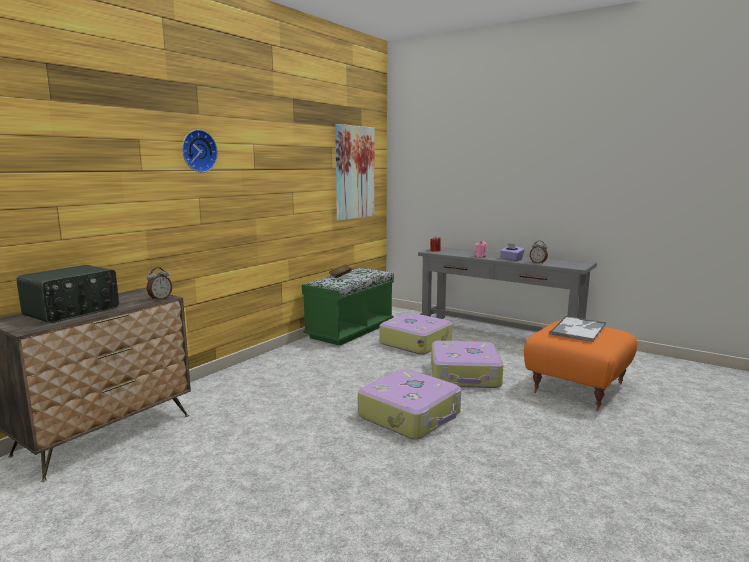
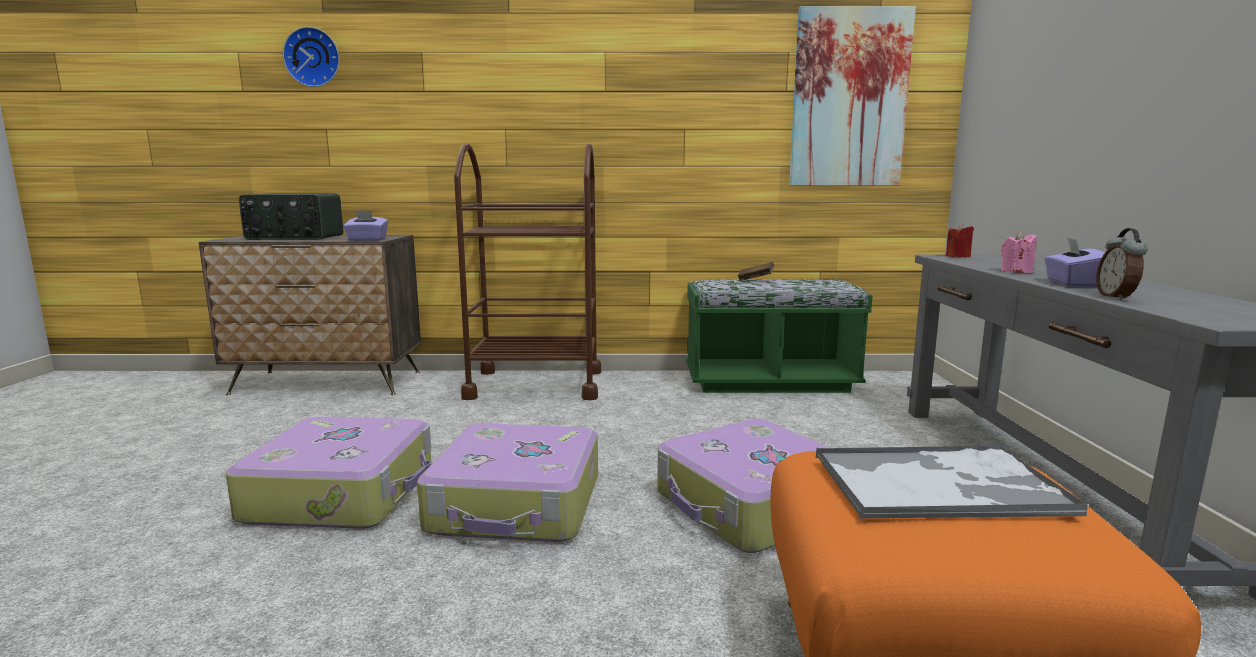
camera: 55 degrees right, 0 degrees up
alarm clock [147,267,172,301] -> purple tissue box [343,210,388,241]
wall clock [182,130,218,173] -> wall clock moved to [283,27,340,87]
suitcase [380,313,453,355] -> suitcase moved to [226,417,431,529]
none -> brown cart [454,144,601,400]

